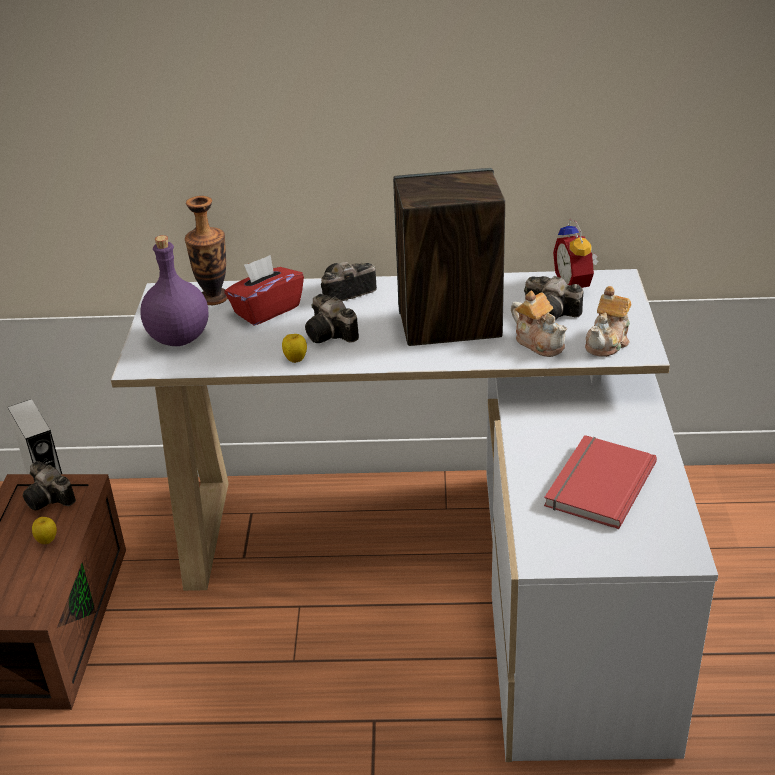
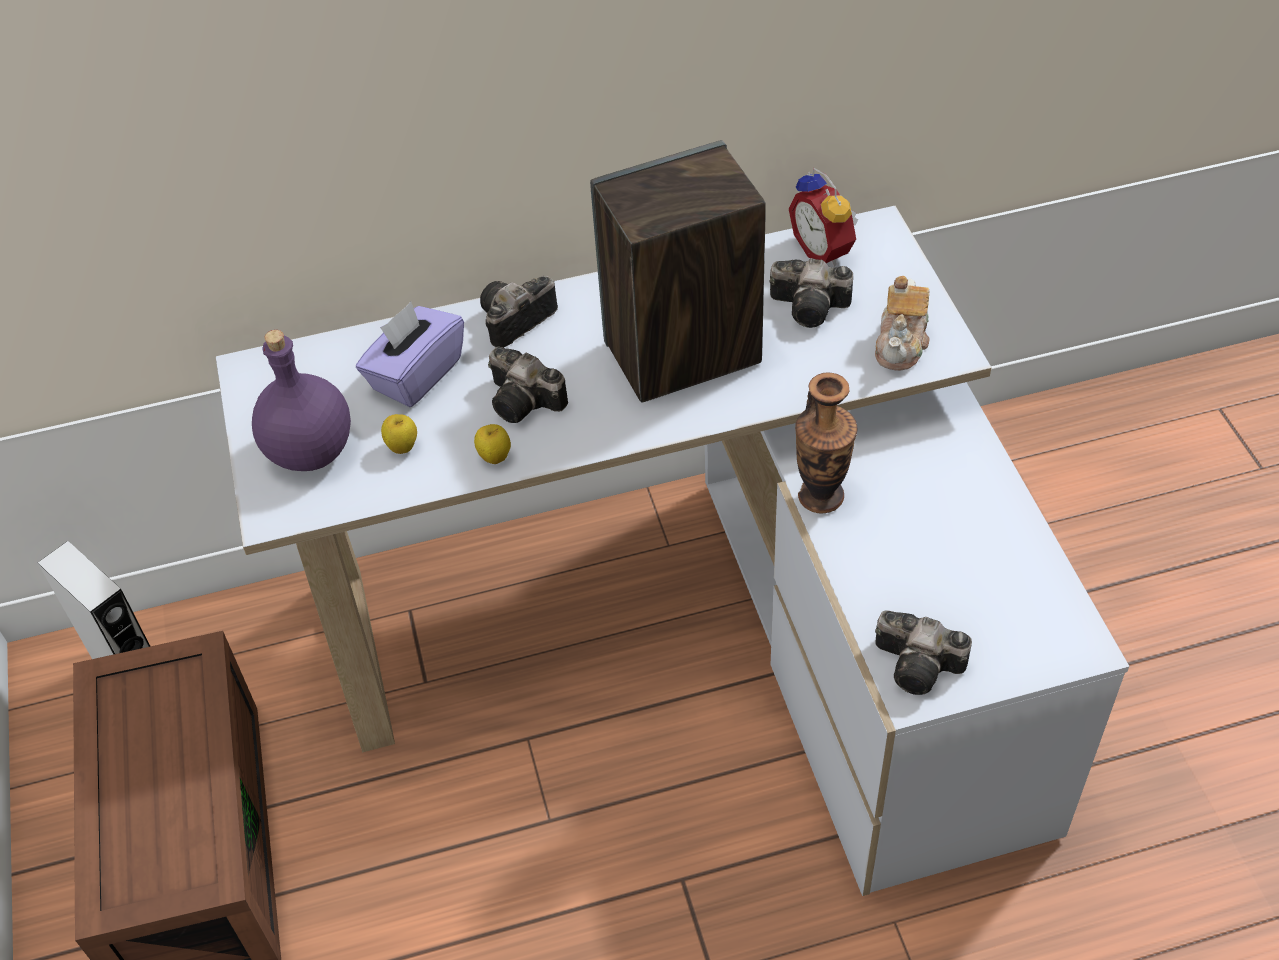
camera: 15 degrees left, 15 degrees up
camera [23,461,76,510] -> camera moved to [875,610,972,695]
apple [32,517,57,544] -> apple moved to [381,414,417,454]
vase [185,196,228,305] -> vase moved to [795,373,857,513]
red tissue box [224,255,304,326] -> purple tissue box [356,302,464,407]
teapot [511,291,567,357] -> none
red book [544,435,657,529] -> none

